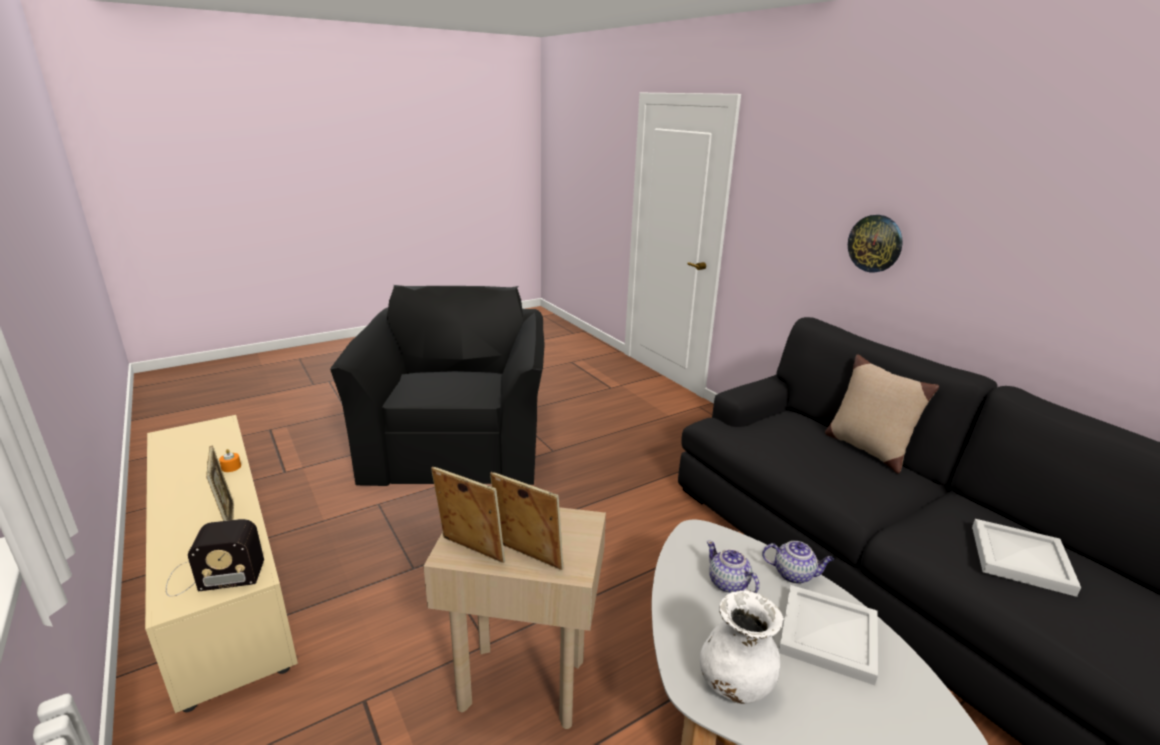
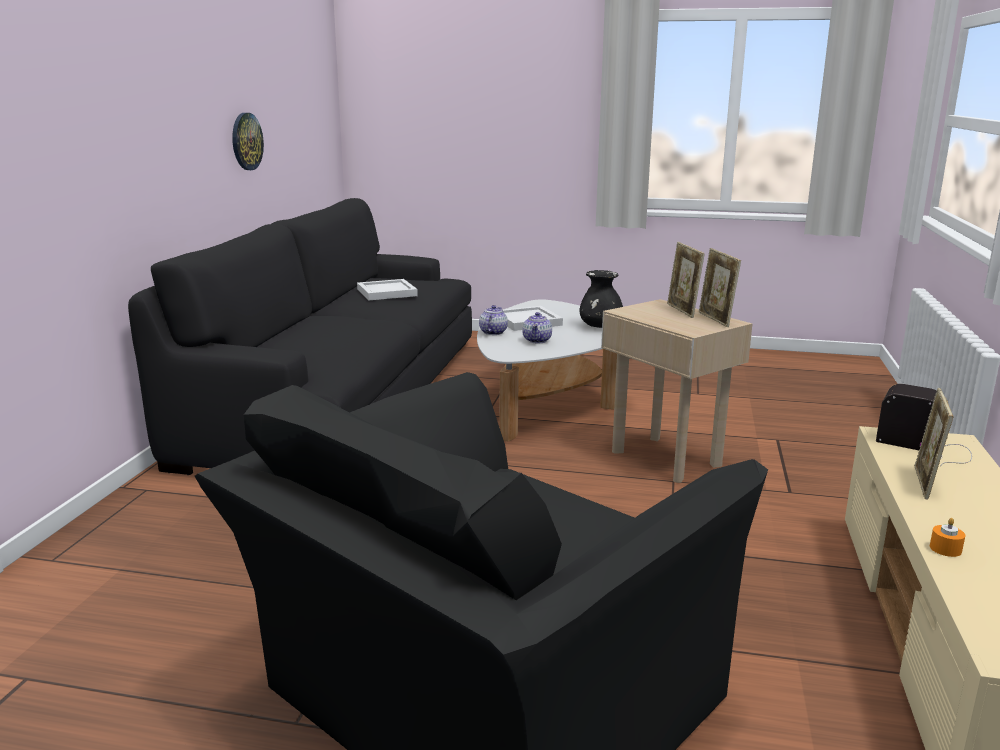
camera: 135 degrees left, 5 degrees down
white vase [700,590,783,704] -> black vase [579,270,623,328]
teapot [762,541,834,584] -> teapot turned 45 degrees clockwise [479,305,508,335]
beige pillow [825,354,939,474] -> none
wall clock [848,215,903,273] -> wall clock moved to [232,113,264,170]

